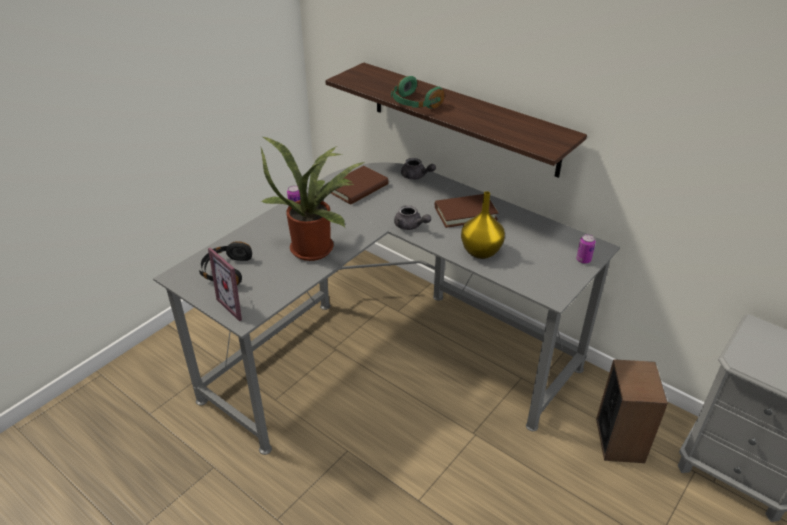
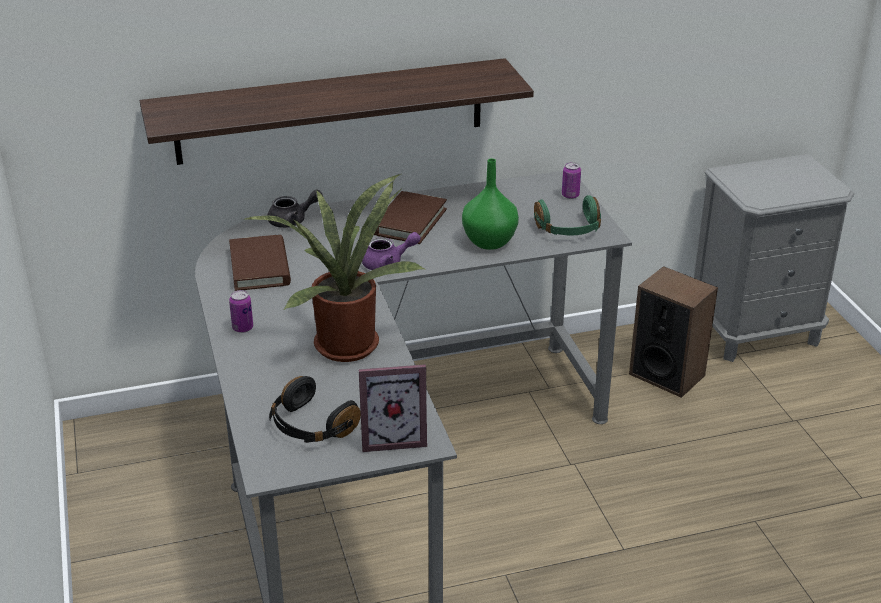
camera: 55 degrees left, 5 degrees down
green headphones [391,76,445,108] -> green headphones moved to [534,195,601,235]
grey teapot [394,205,431,230] -> purple teapot [362,232,421,270]
yellow vase [461,191,505,259] -> green vase [462,159,519,250]

